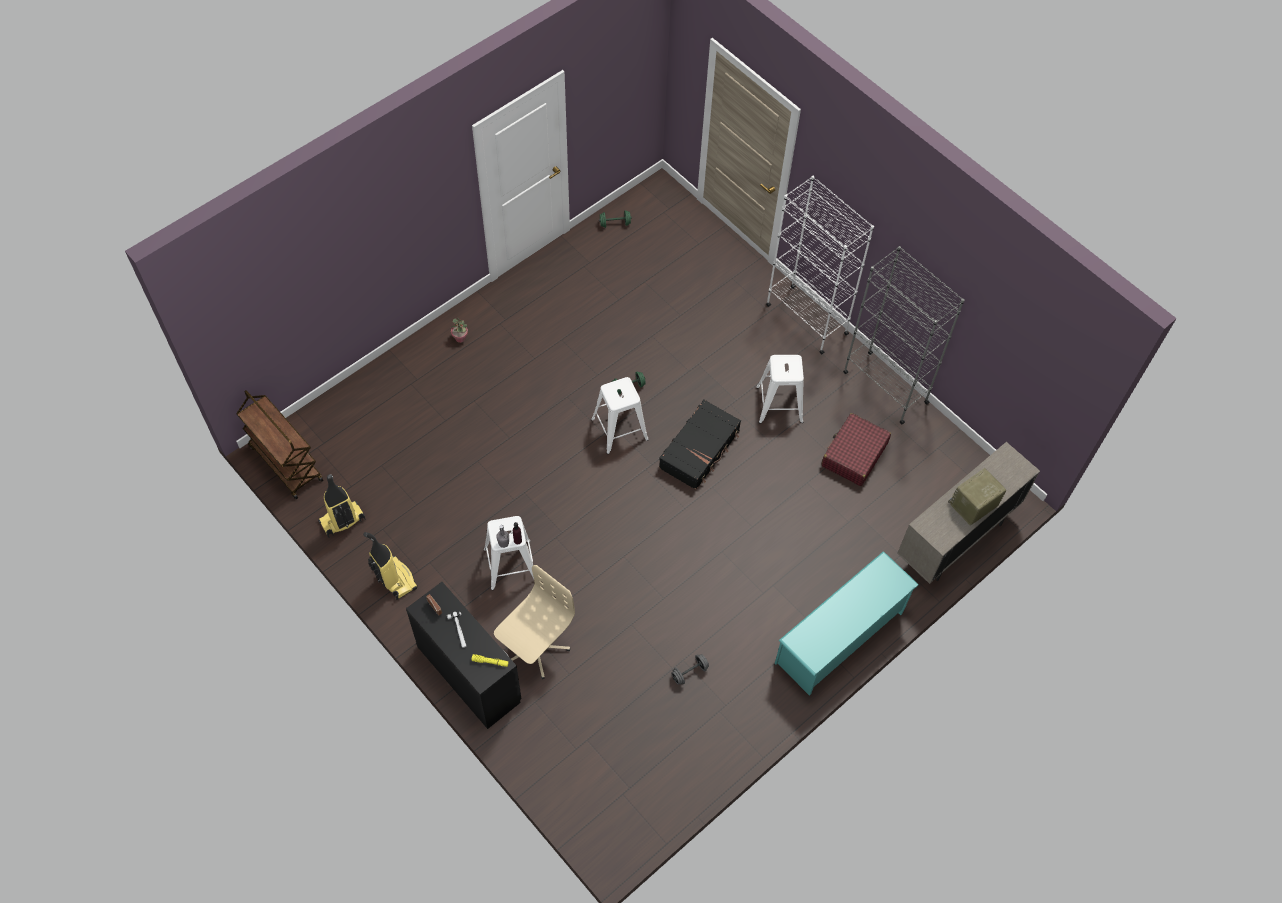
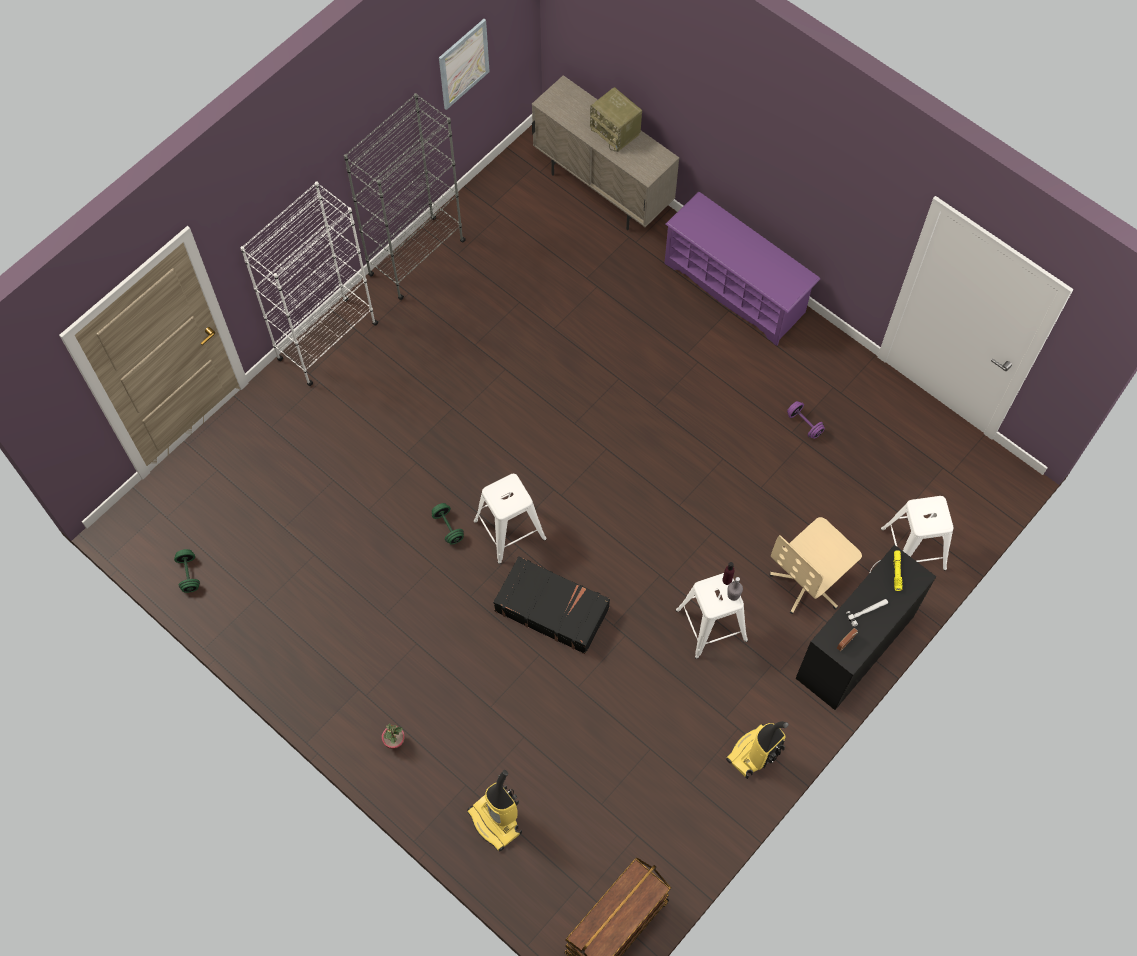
camera: 95 degrees left, 5 degrees up
vacuum cleaner [318,474,366,538] -> vacuum cleaner moved to [467,770,522,852]
beige office chair [494,565,575,679] -> beige office chair turned 75 degrees counterclockwise [770,517,862,614]
black suitcase [659,399,741,490] -> black suitcase moved to [493,556,610,654]
grey dumbbell [671,654,709,685] -> purple dumbbell [787,401,825,439]
white stool [756,355,804,424] -> white stool moved to [881,496,953,571]
turquoise shoe rack [775,551,919,696] -> purple shoe rack [664,192,820,346]
red suitcase [821,413,891,486] -> none
none -> picture [439,19,490,110]

